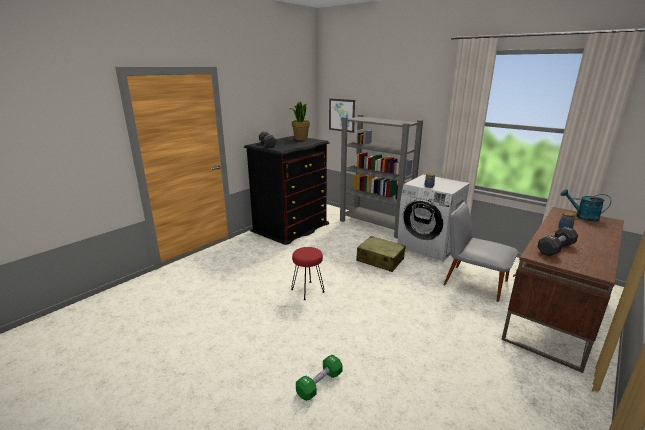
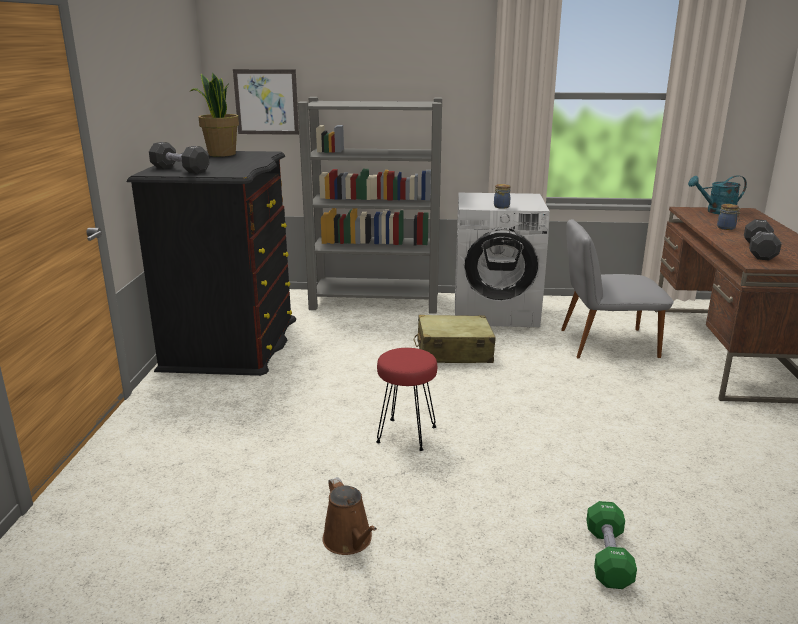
camera: 35 degrees left, 0 degrees up
none -> brown watering can [322,477,377,555]

